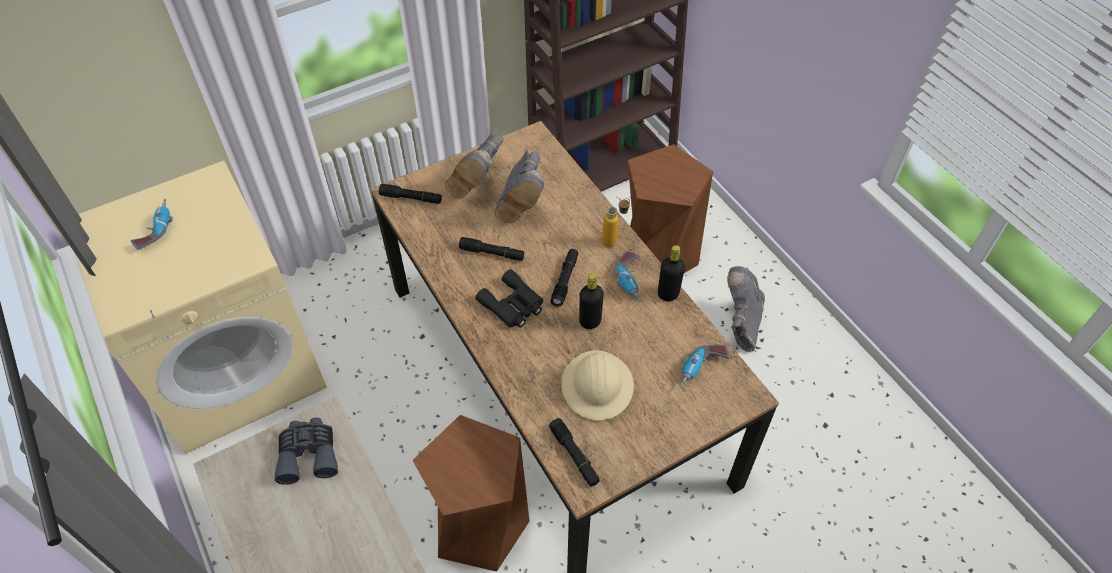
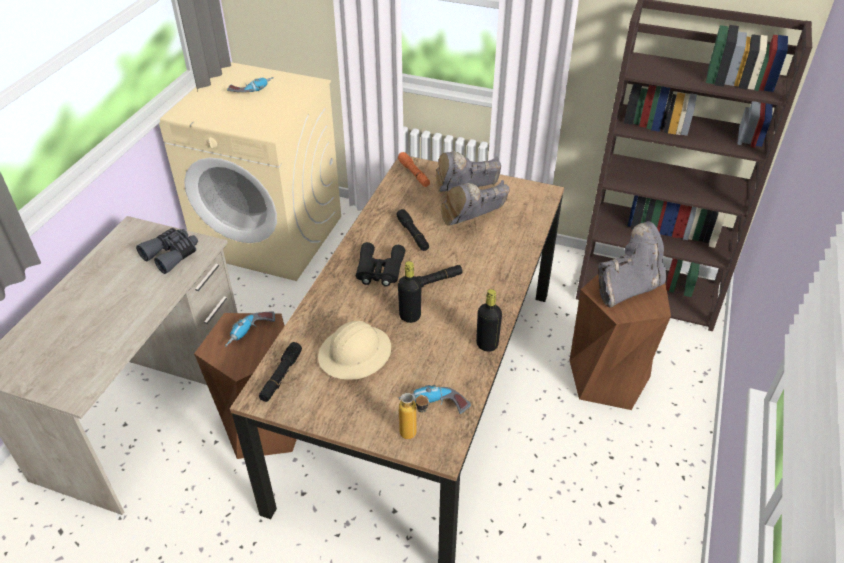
camera: 50 degrees right, 10 degrees down
black flashlight [379,184,442,204] -> orange flashlight [398,152,430,187]
bottle [602,198,630,247] -> bottle moved to [399,393,429,439]
power drill [615,250,641,303] -> power drill moved to [225,311,275,347]
grey boot [727,266,765,352] -> grey boot moved to [599,221,667,307]

